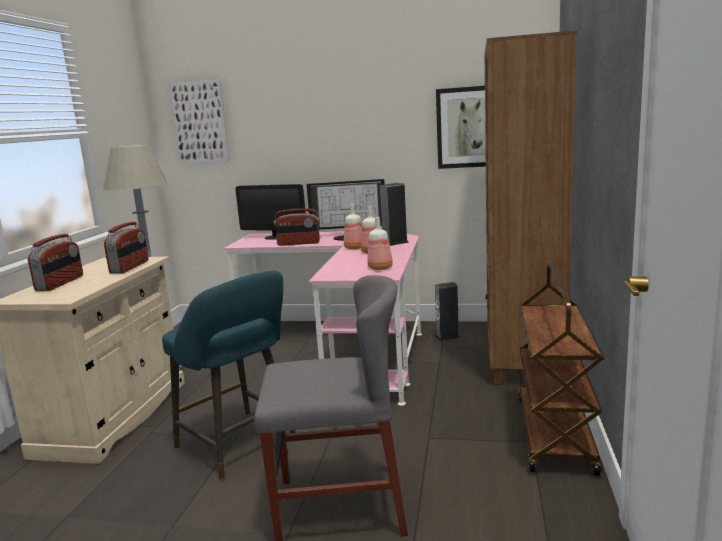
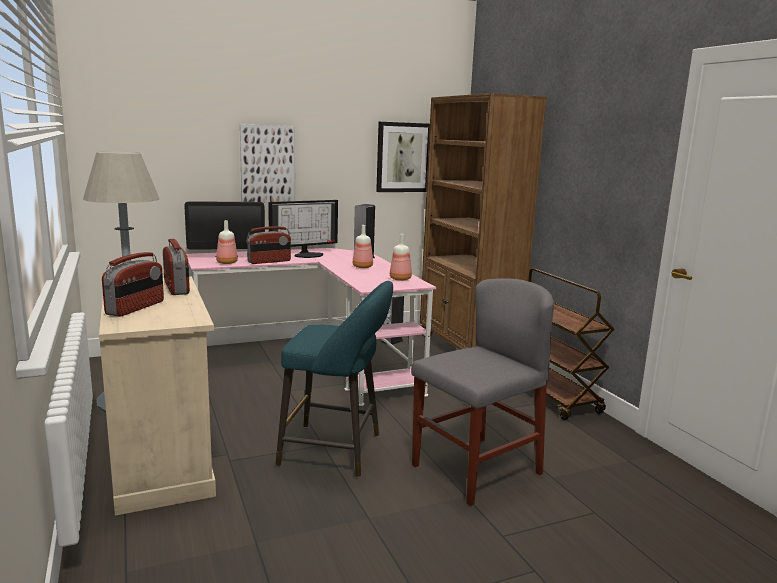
camera: 35 degrees left, 0 degrees up
radio [28,234,83,291] -> radio turned 45 degrees clockwise [102,252,164,317]
picture [169,79,230,164] -> picture moved to [240,124,295,208]
bottle [344,204,362,249] -> bottle moved to [216,220,238,264]

